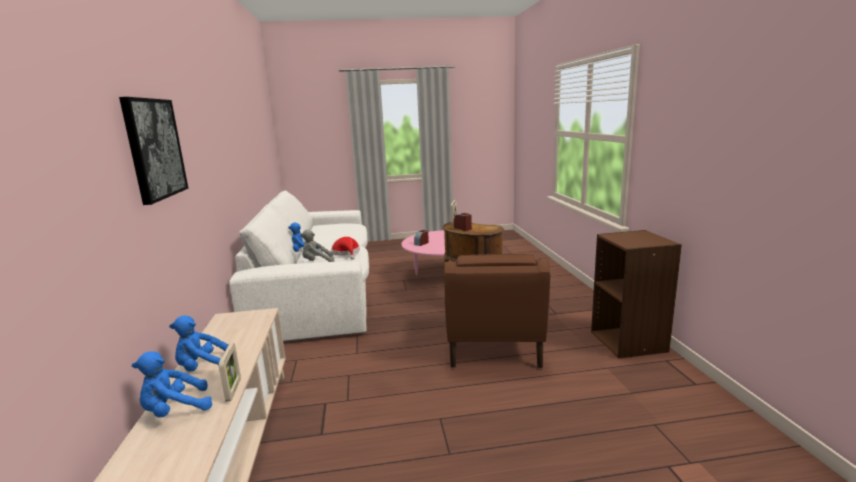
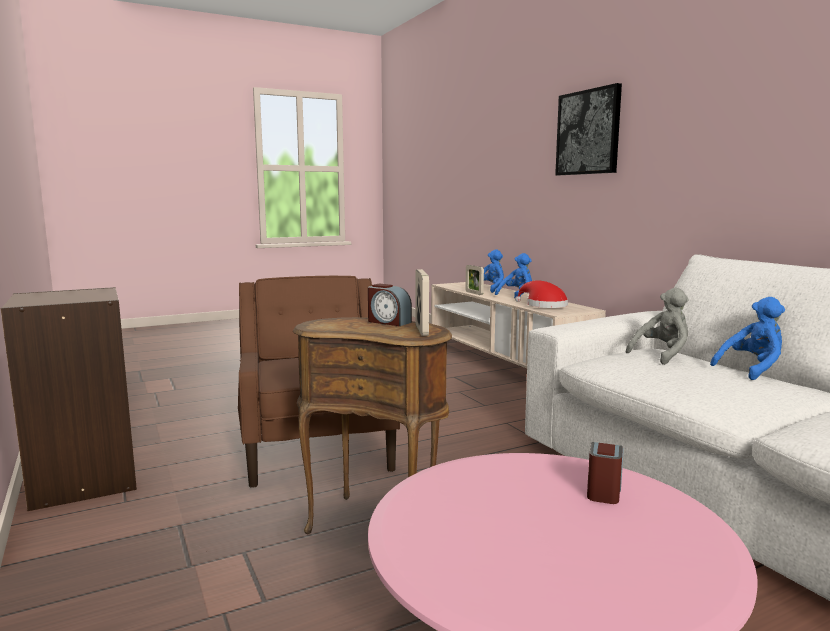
camera: 160 degrees right, 5 degrees down
red hat [331,237,360,259] -> red hat moved to [515,280,568,308]

